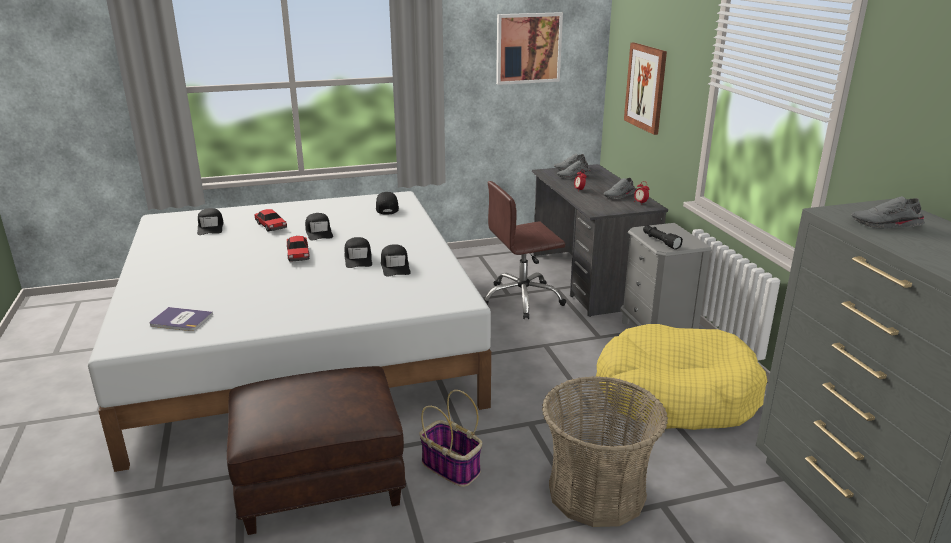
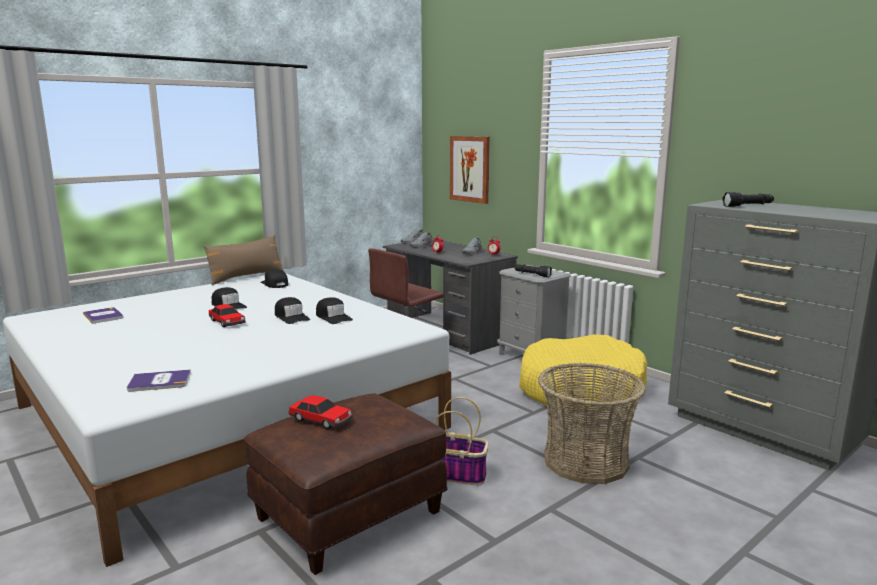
camera: 25 degrees left, 10 degrees down
black cap [197,208,224,235] -> book [83,307,123,324]
toy car [255,209,287,232] -> toy car moved to [289,395,353,429]
picture [496,12,563,85] -> none
grey shoe [852,196,925,229] -> black flashlight [722,192,774,207]
none -> brown pillow [203,235,284,285]

